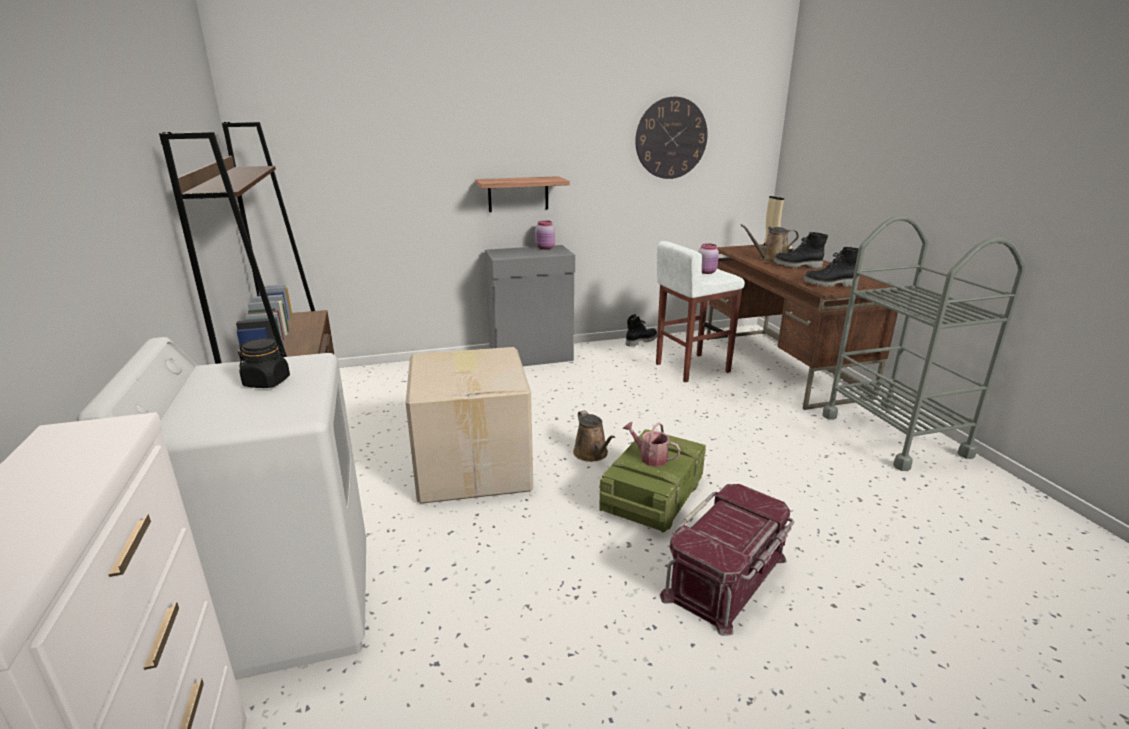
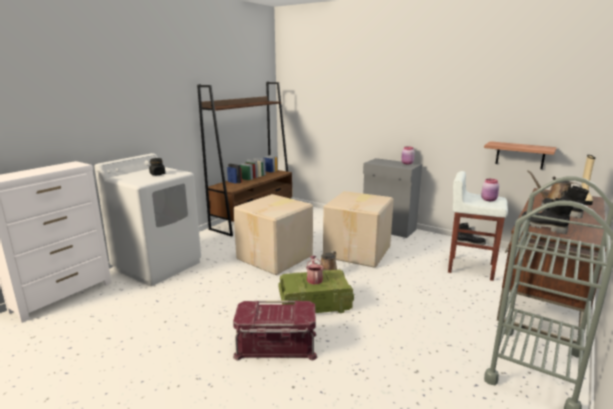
camera: 50 degrees right, 5 degrees down
shelf [475,176,570,212] -> shelf moved to [484,141,557,169]
wall clock [635,97,707,179] -> none
none -> cardboard box [323,191,394,268]

